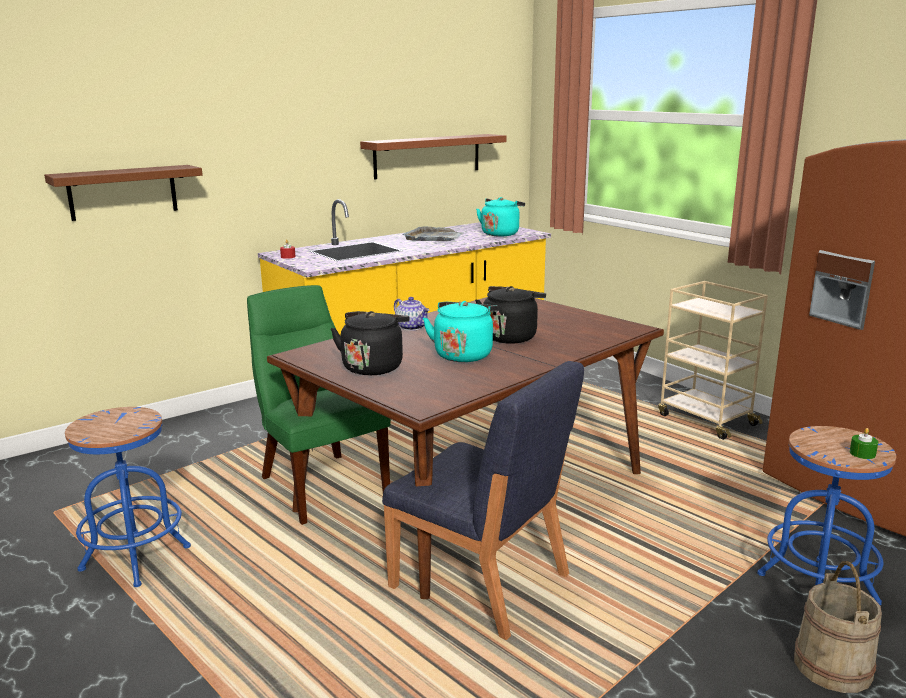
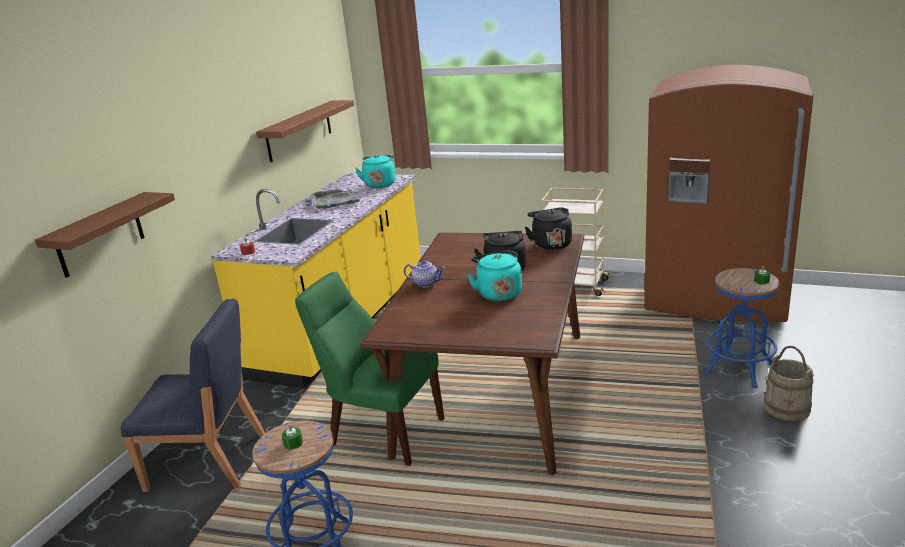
camera: 30 degrees left, 5 degrees up
black kettle [331,311,410,375] -> black kettle moved to [525,207,572,250]
blue chair [382,361,584,640] -> blue chair moved to [121,299,265,492]
none -> green candle [282,425,303,450]

